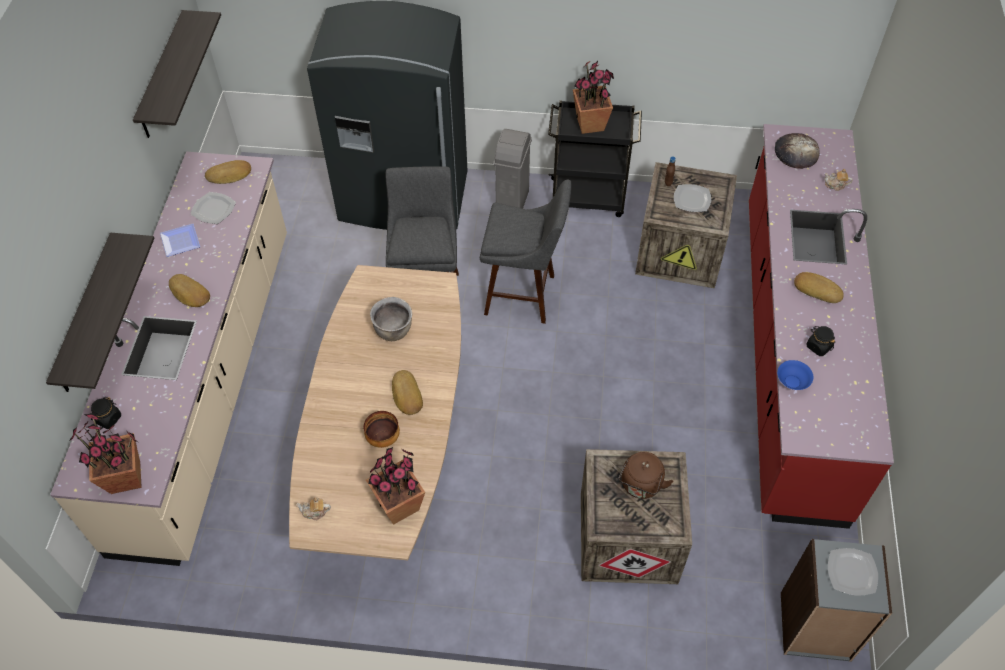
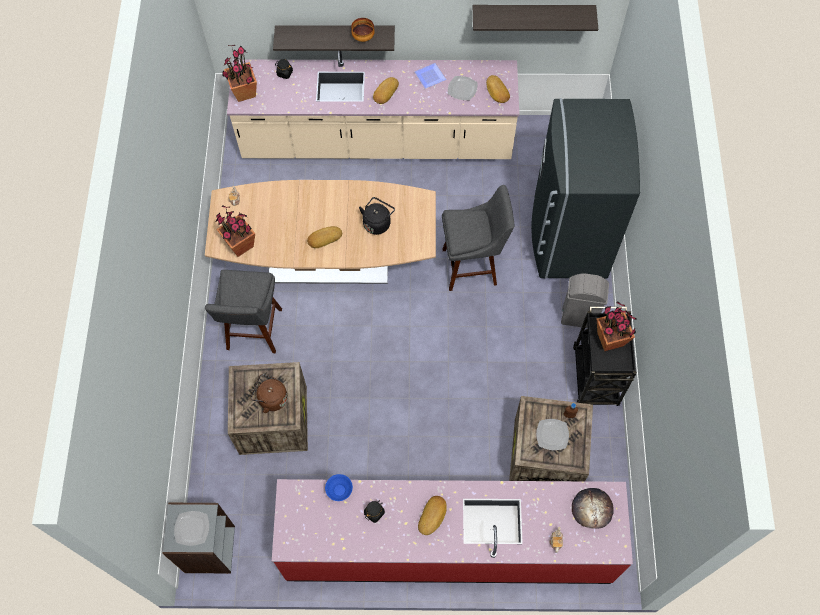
camera: 85 degrees right, 10 degrees up
bowl [364,411,400,448] -> bowl moved to [351,18,375,42]
brown cooking pot [370,297,412,341] -> black kettle [359,197,395,235]
grey stool [480,180,572,324] -> grey stool moved to [205,270,282,353]

